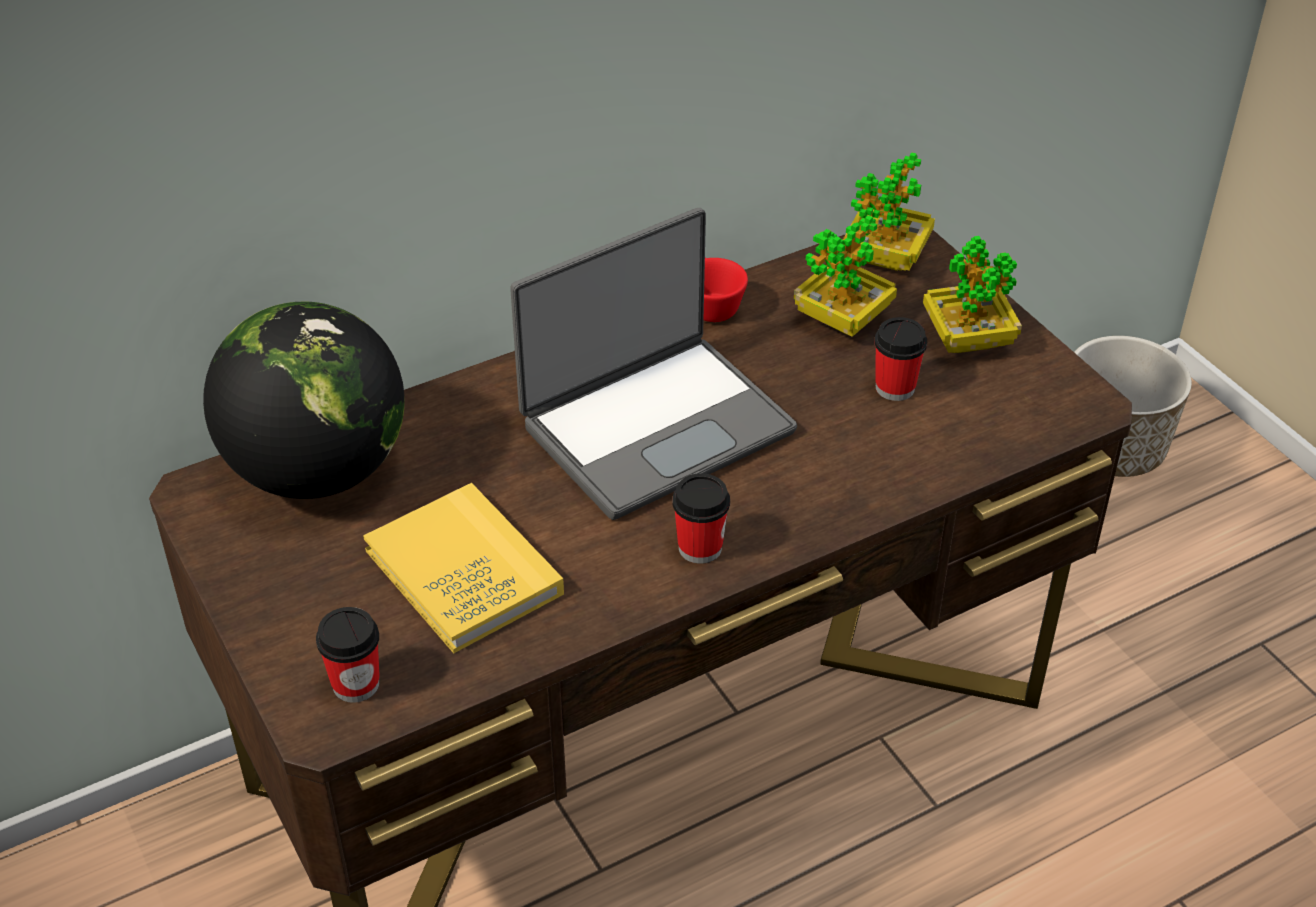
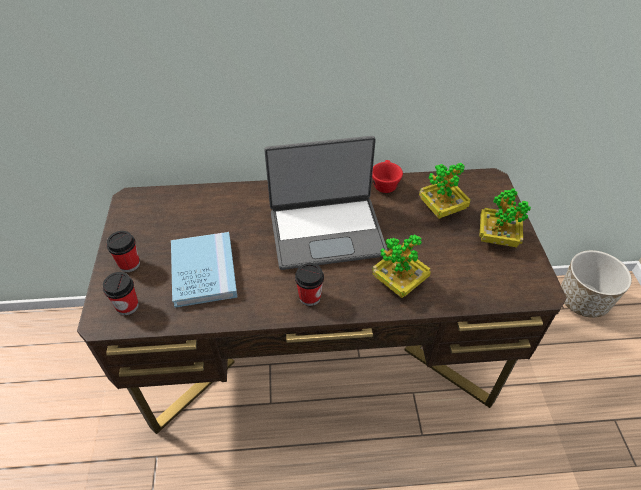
camera: 25 degrees right, 5 degrees up
globe [203,302,405,499] -> none
yellow book [363,483,564,653] -> blue book [171,232,237,308]
potted plant [845,152,935,271] -> potted plant moved to [372,234,431,298]
cup [874,317,927,401] -> cup moved to [107,231,140,272]

